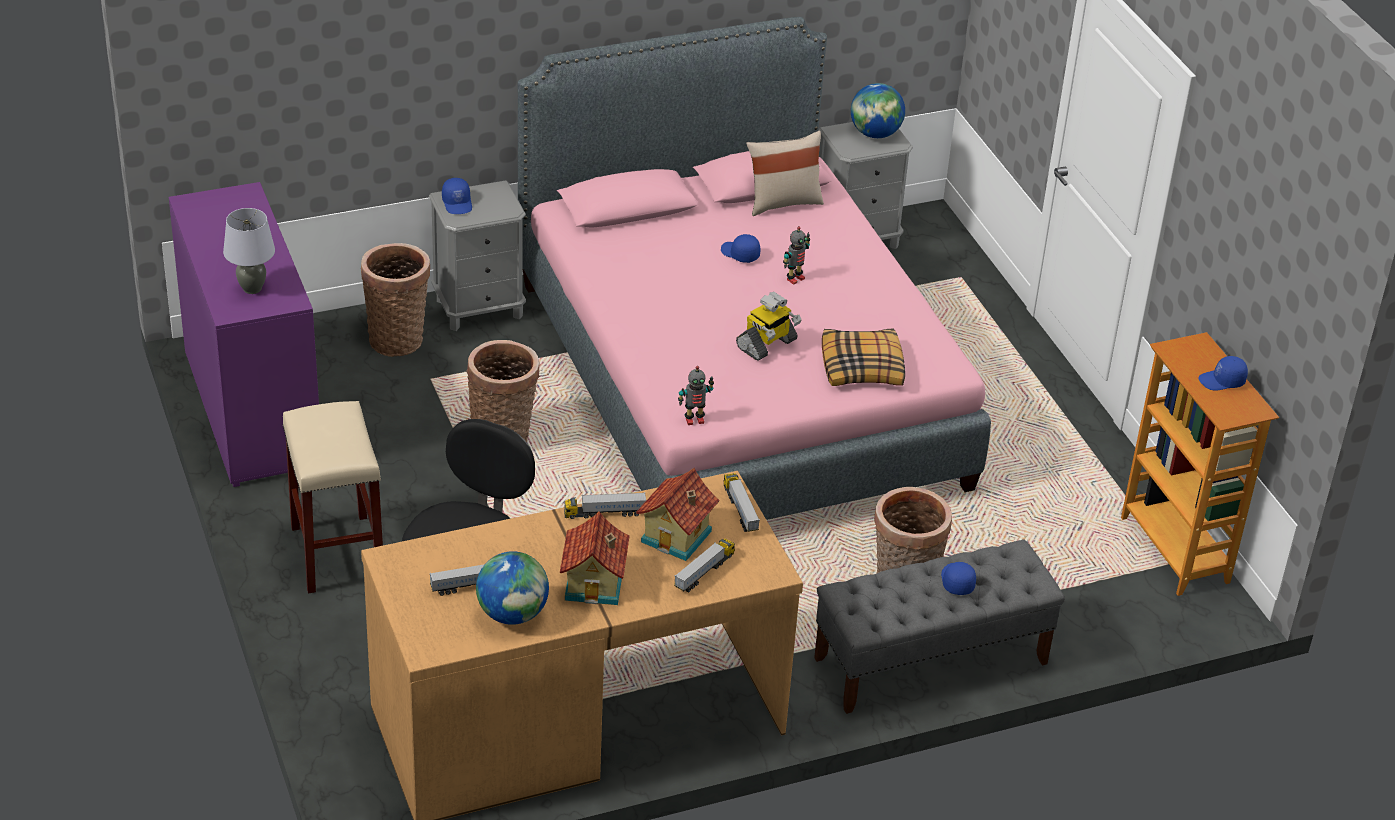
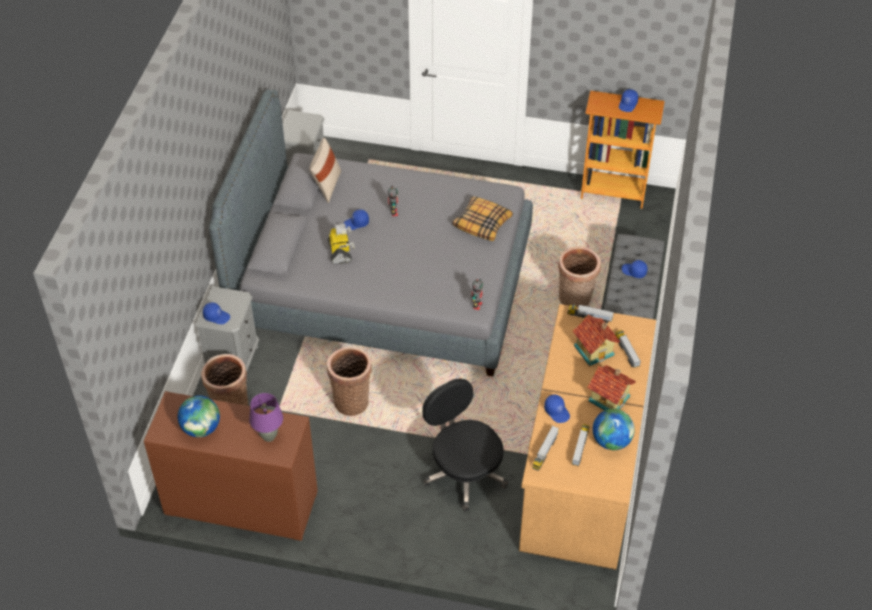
camera: 55 degrees left, 10 degrees up
purple dresser [169,182,319,487] -> brown dresser [144,391,318,541]
grey table lamp [223,208,275,294] -> purple table lamp [249,393,283,442]
beige stool [282,401,383,593] -> none
pink bed [518,17,991,520] -> grey bed [209,90,533,376]
toy truck [564,492,646,519] -> toy truck moved to [532,426,559,471]
toy robot [736,292,802,361] -> toy robot moved to [328,224,355,264]
globe [851,83,905,138] -> globe moved to [178,396,220,437]
none -> blue cap [544,394,570,423]

